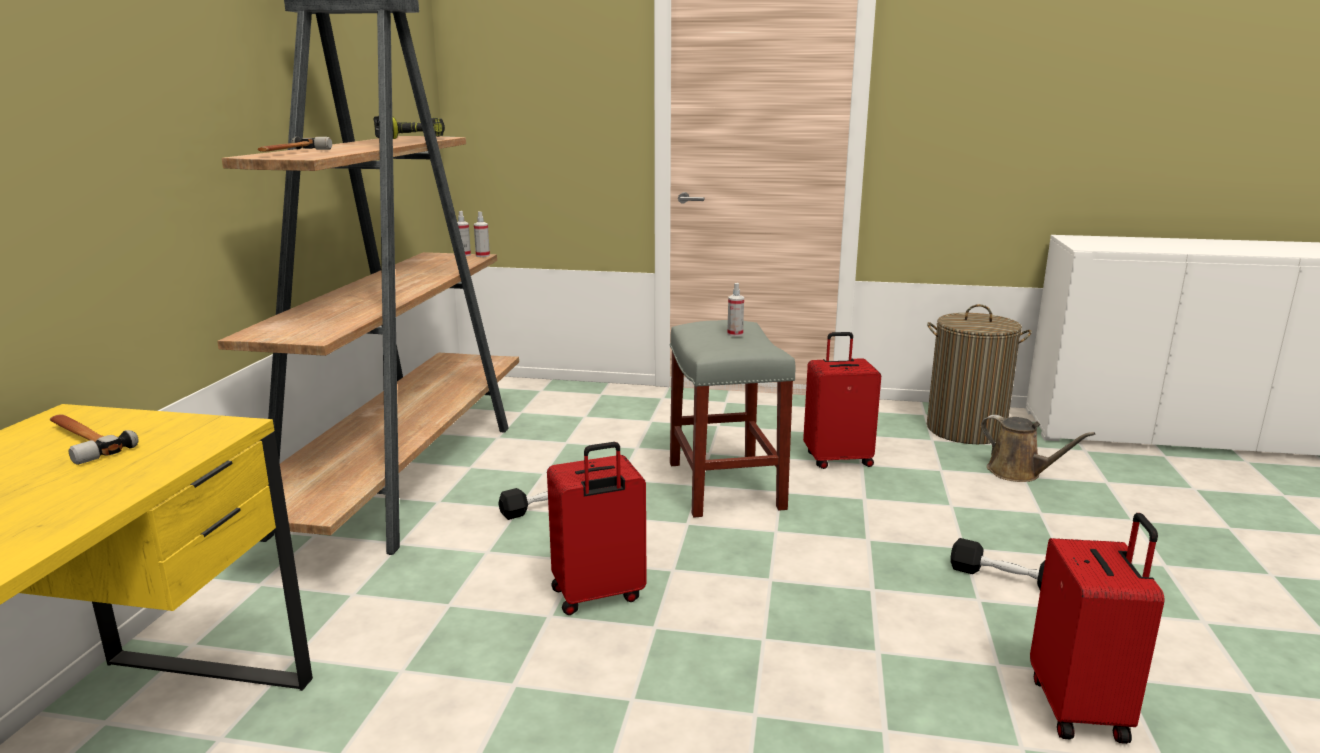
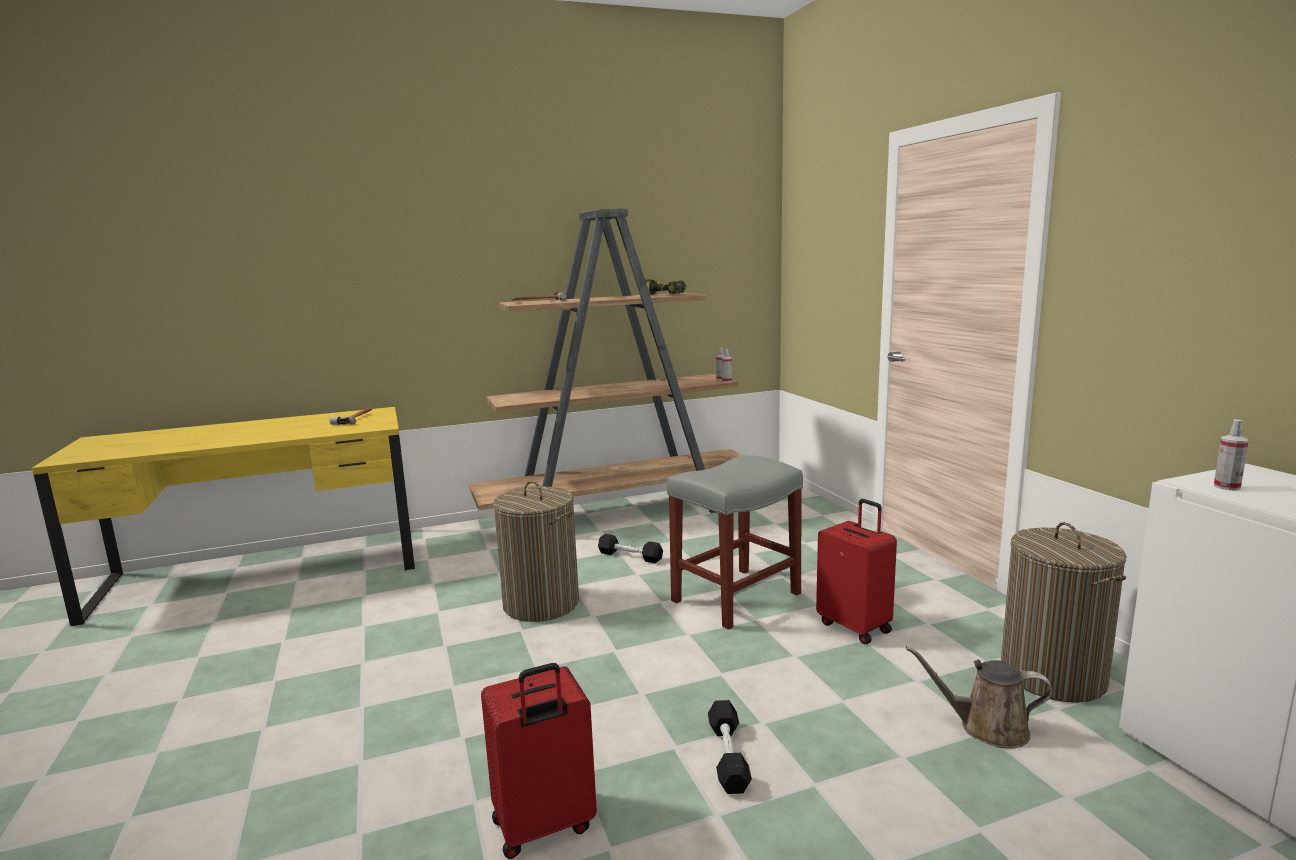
camera: 60 degrees right, 5 degrees down
red suitcase [547,442,647,615] -> laundry basket [493,481,579,622]
spray bottle [727,283,744,337] -> spray bottle moved to [1214,419,1249,490]
brown watering can [981,415,1095,482] -> brown watering can turned 90 degrees clockwise [906,646,1053,749]

